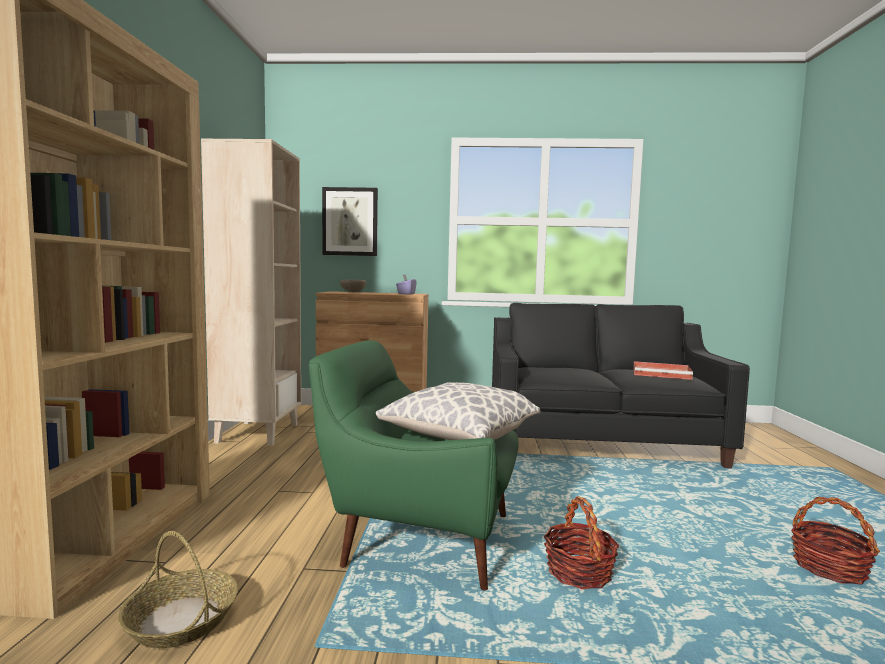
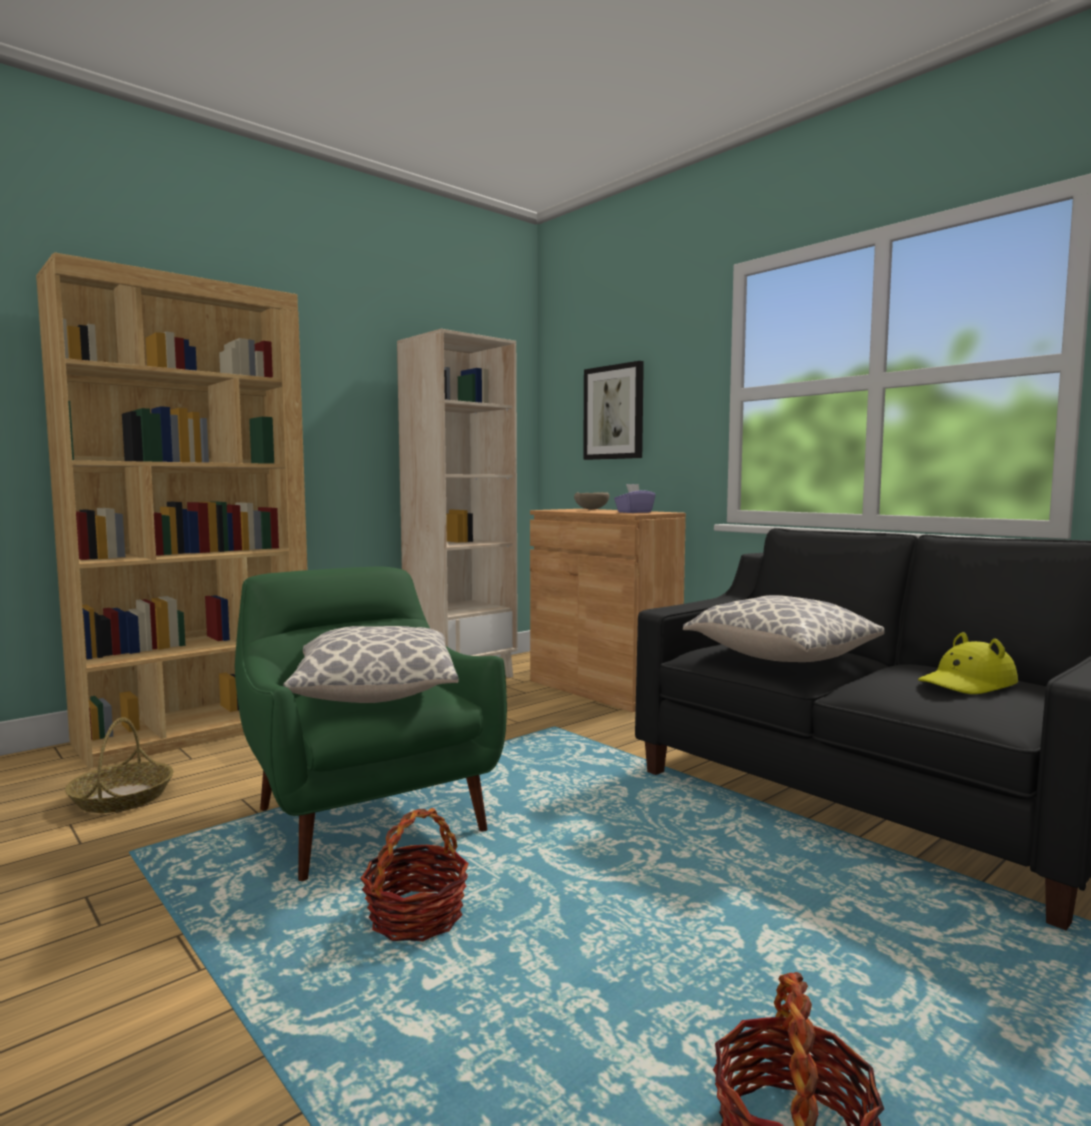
camera: 45 degrees right, 0 degrees up
red tray [633,361,693,380] -> yellow hat [918,632,1018,694]
none -> pillow [683,595,884,662]

